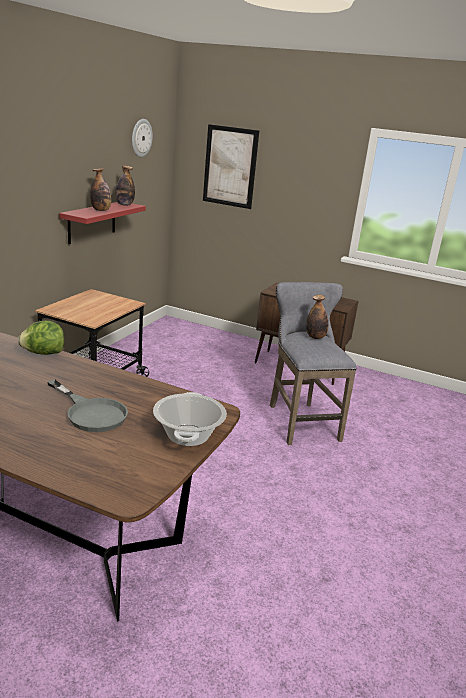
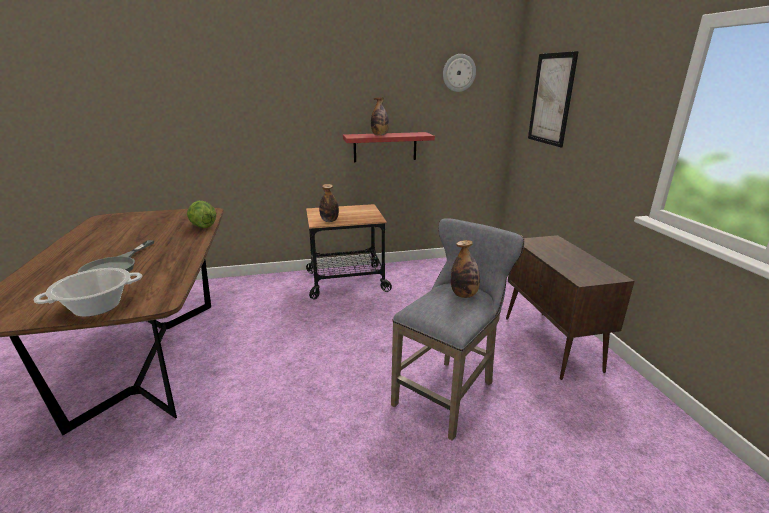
camera: 55 degrees right, 0 degrees up
bottle [115,165,135,206] -> bottle moved to [319,184,339,222]

